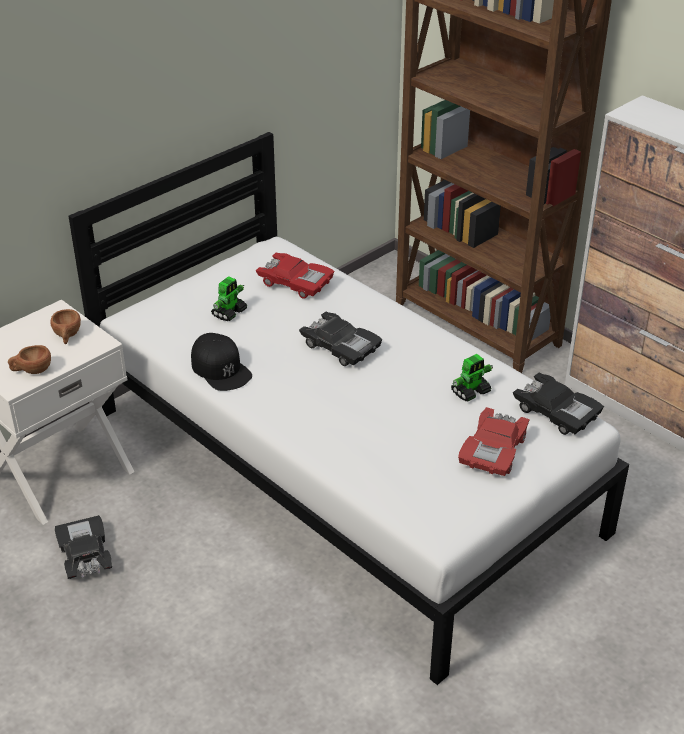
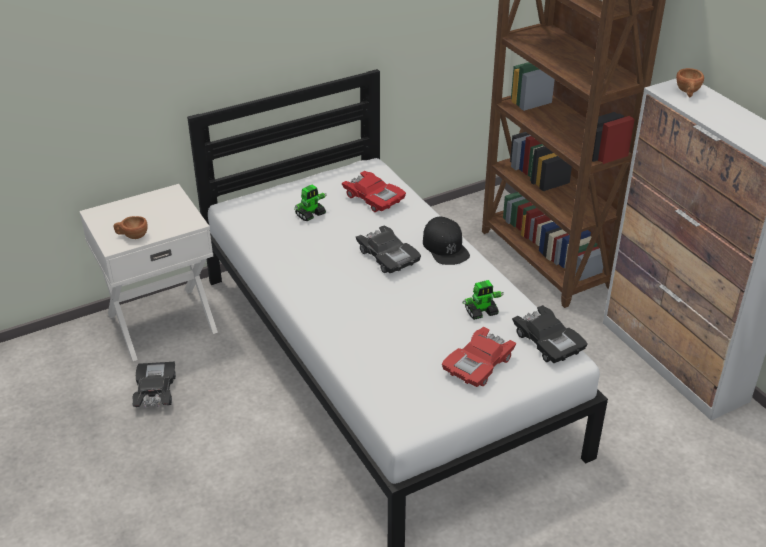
camera: 15 degrees right, 0 degrees up
brown cup [50,309,81,344] -> brown cup moved to [676,68,704,97]
black cap [191,333,252,391] -> black cap moved to [423,217,470,265]

